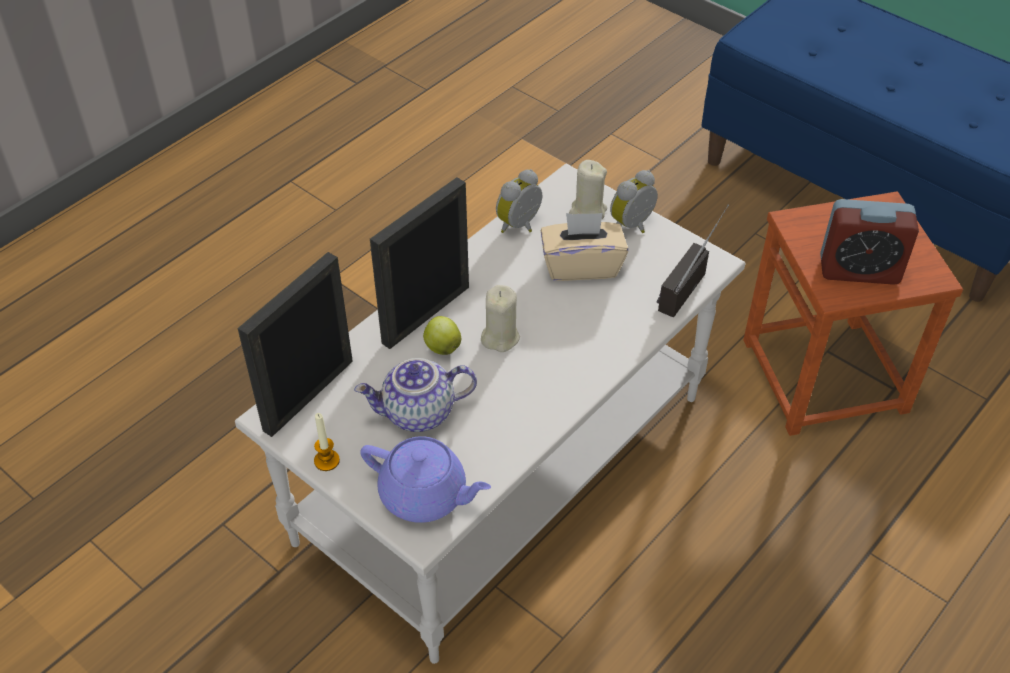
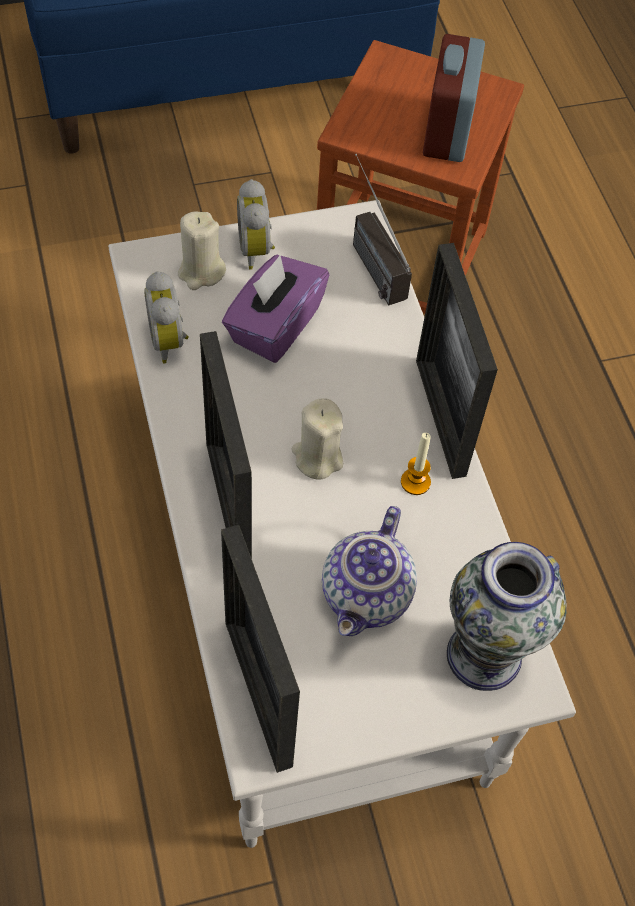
camera: 60 degrees left, 10 degrees up
candle [314,413,340,471] -> candle moved to [401,433,431,495]
purple teapot [360,436,491,523] -> vase [447,542,567,691]
apple [423,316,461,355] -> none
beige tissue box [541,213,628,281] -> purple tissue box [222,255,329,363]
alarm clock [820,199,919,285] -> alarm clock turned 150 degrees clockwise [423,34,485,162]
none -> picture frame [416,243,498,479]

